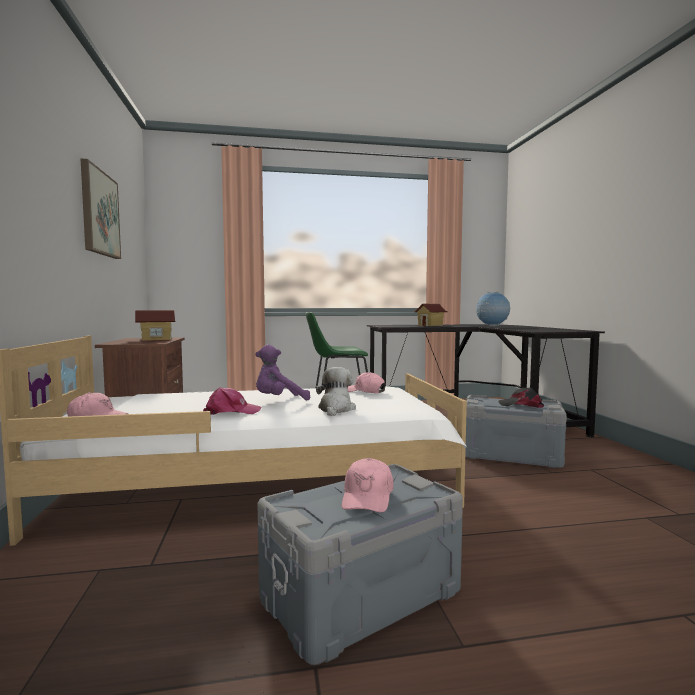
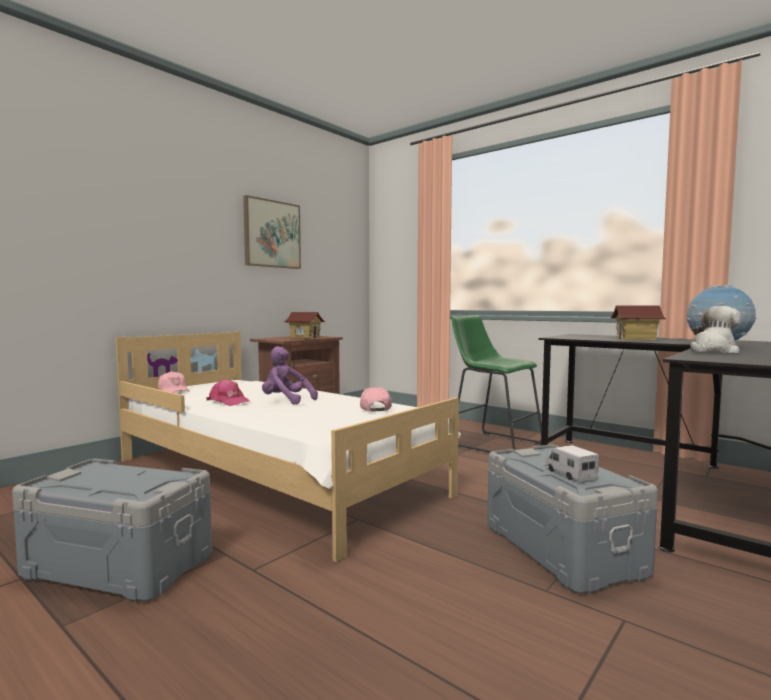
camera: 50 degrees right, 0 degrees up
plush toy [316,367,356,416] -> plush toy moved to [690,306,741,353]
pink cap [342,458,393,512] -> none
black cap [498,387,544,408] -> toy truck [545,445,599,482]

